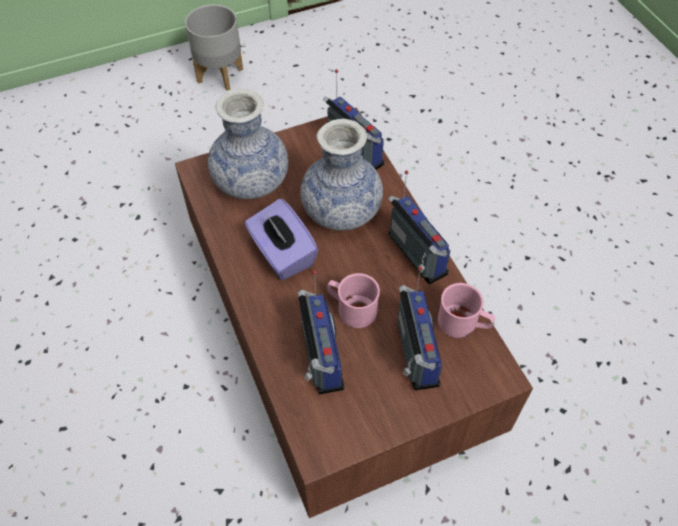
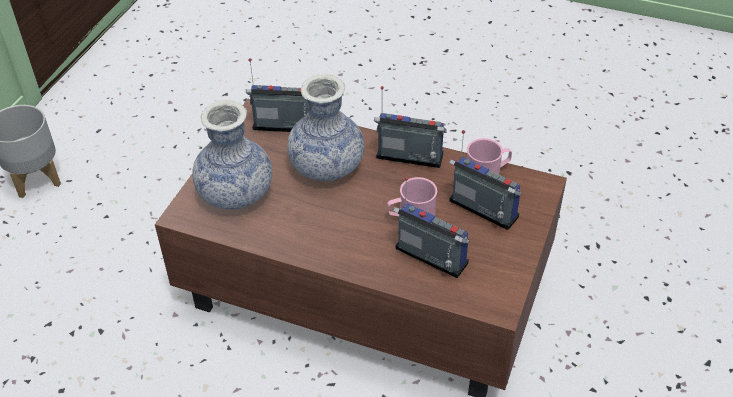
camera: 45 degrees left, 10 degrees down
purple tissue box [245,199,318,280] -> none

